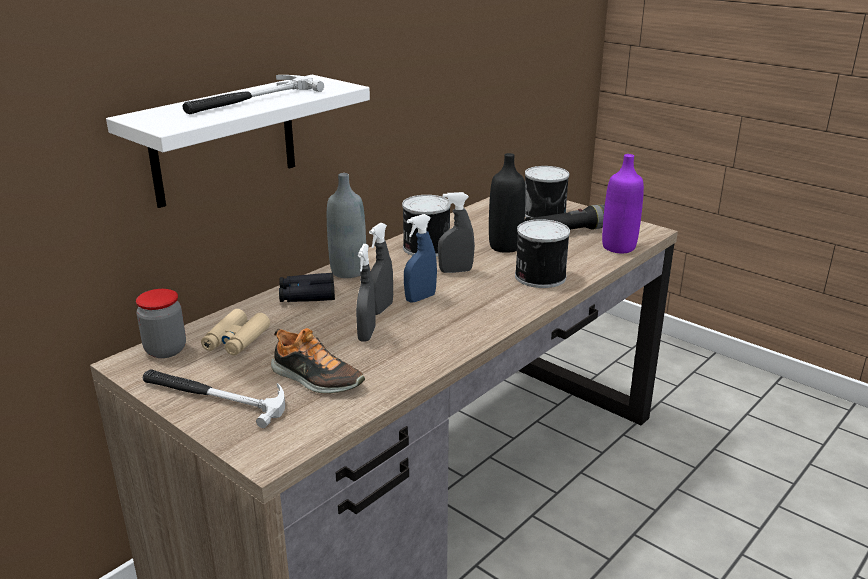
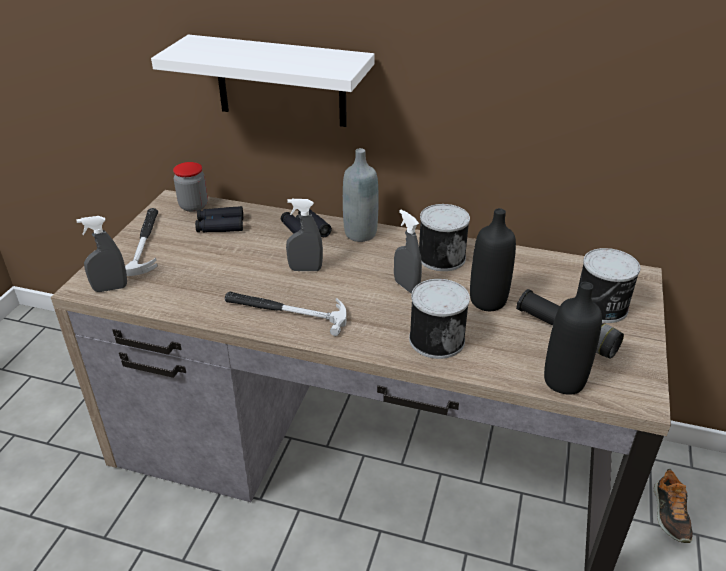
camera: 65 degrees right, 10 degrees up
hammer [183,75,324,114] -> hammer moved to [225,292,347,336]
beige binoculars [201,309,270,355] -> black binoculars [195,206,243,232]
shoe [271,328,365,394] -> shoe moved to [654,469,693,543]
grey spray bottle [356,244,376,342] -> grey spray bottle moved to [76,216,127,292]
blue spray bottle [404,214,437,303] -> none
purple bottle [602,154,644,254] -> black bottle [544,282,602,395]

